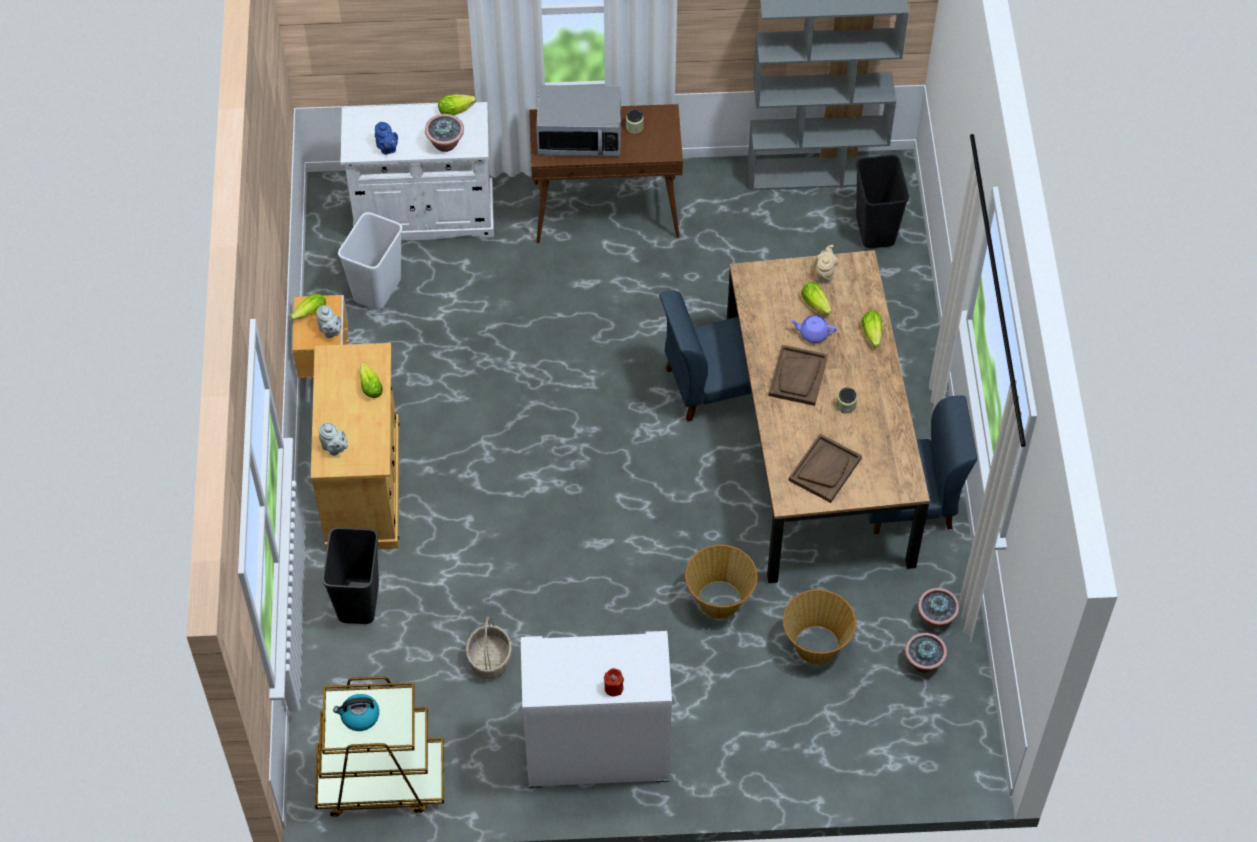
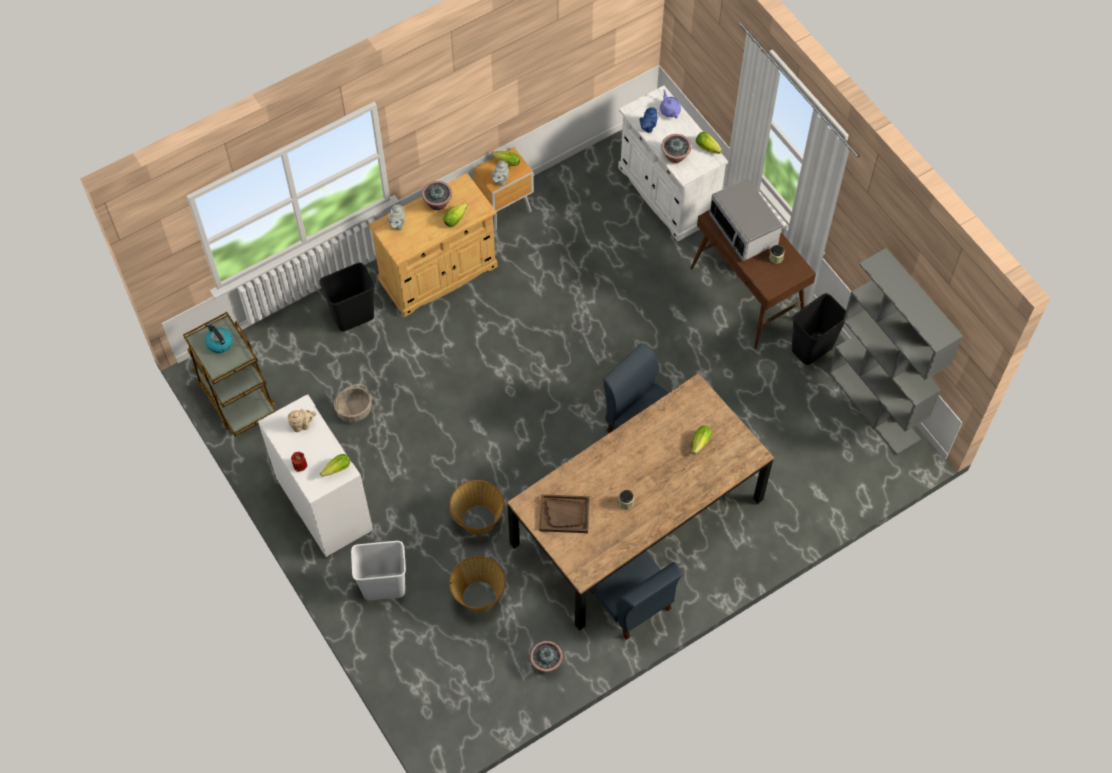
camera: 60 degrees right, 5 degrees up
white trash can [338,212,403,310] -> white trash can moved to [351,541,406,600]
brown tray [768,345,828,406] -> none
purple teapot [790,315,837,343] -> purple teapot moved to [660,90,681,118]
beige teapot [816,245,838,284] -> beige teapot moved to [288,409,316,432]
black trash can [856,155,909,248] -> black trash can moved to [792,293,846,365]
lettuce [862,310,882,347] -> lettuce moved to [320,454,350,477]
potted plant [905,633,947,673] -> potted plant moved to [422,181,452,210]

